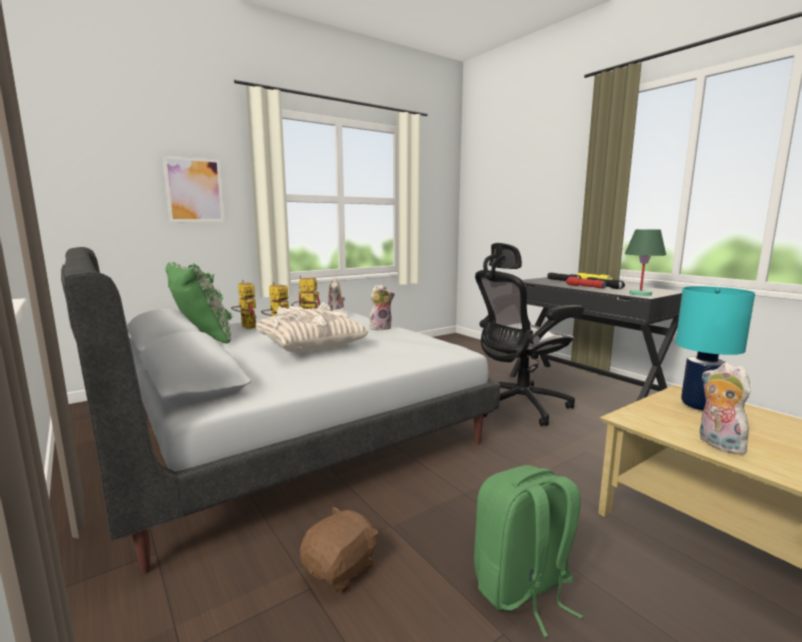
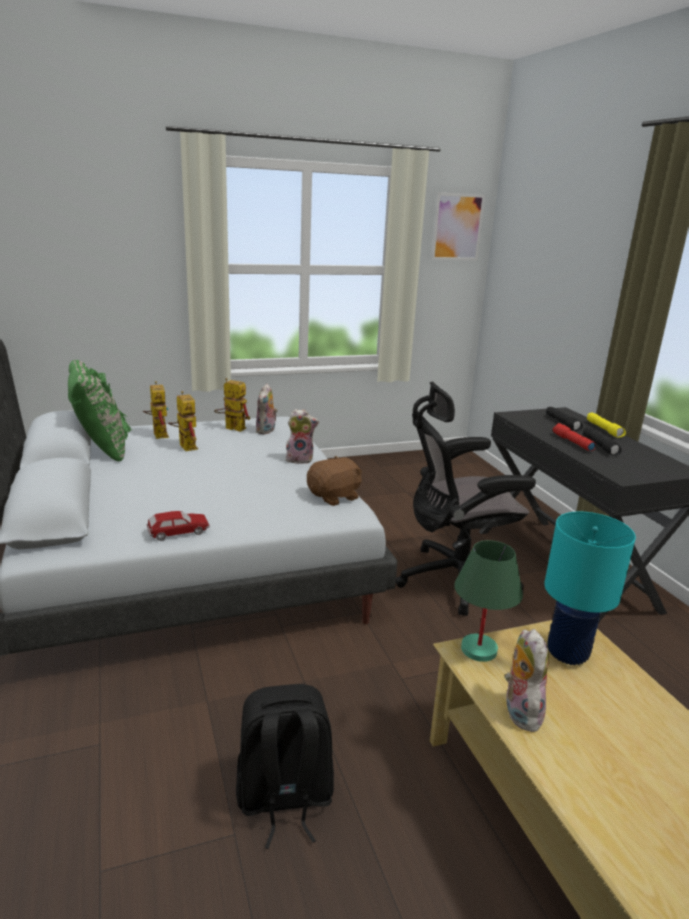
camera: 15 degrees right, 10 degrees up
picture [163,156,225,222] -> picture moved to [431,192,485,261]
beige pillow [256,302,368,354] -> none
brown plush toy [300,507,378,592] -> brown plush toy moved to [307,456,362,506]
green backpack [474,465,583,637] -> black backpack [236,684,334,849]
green table lamp [625,229,666,296] -> green table lamp moved to [454,540,523,662]
none -> toy car [147,511,210,541]

